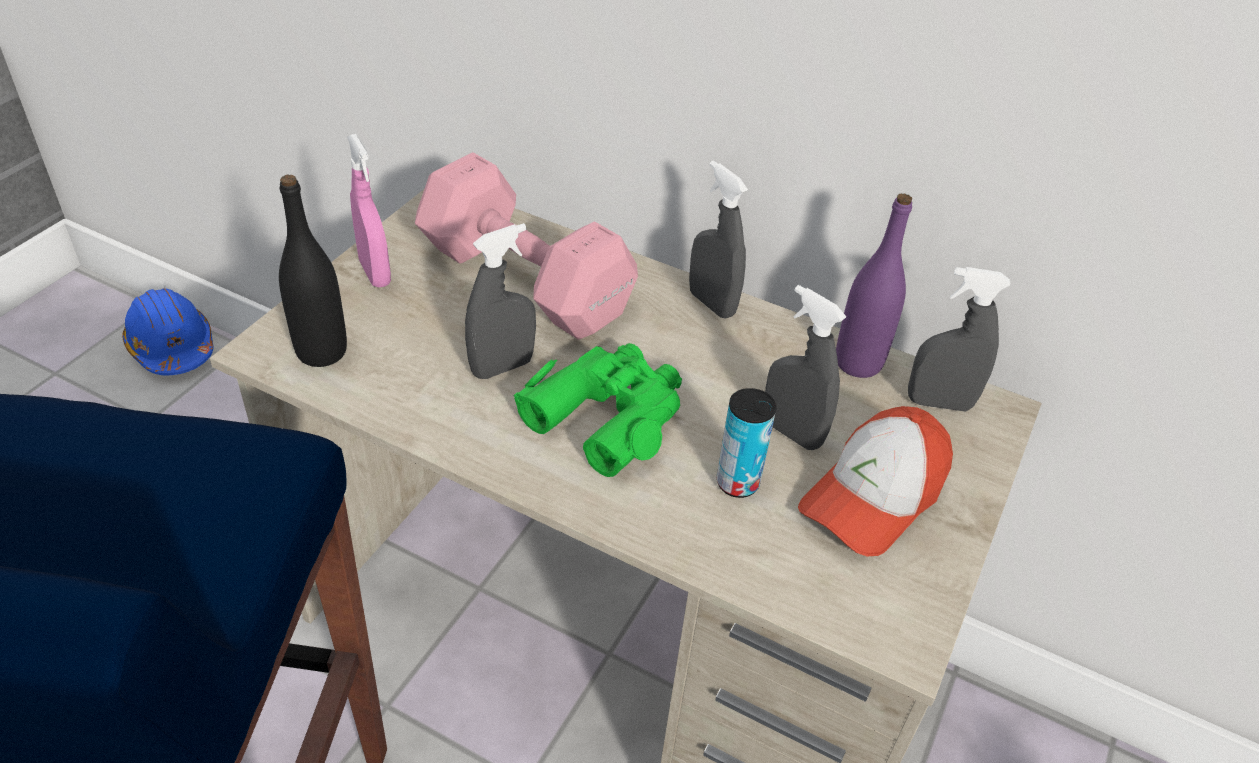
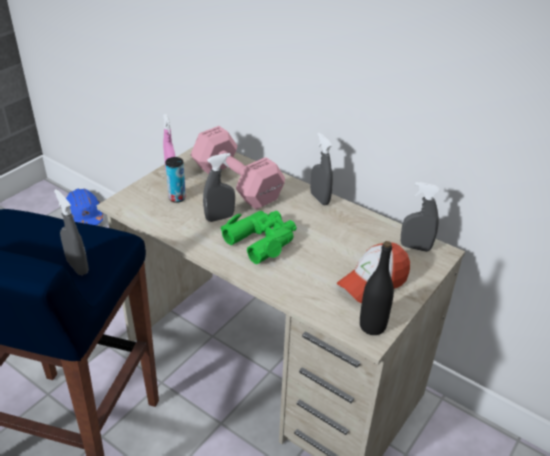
camera: 10 degrees right, 5 degrees down
black bottle [279,175,347,367] -> black bottle moved to [360,241,394,335]
can [717,388,776,498] -> can moved to [165,157,186,203]
grey spray bottle [765,285,846,450] -> grey spray bottle moved to [54,189,89,275]
purple bottle [836,194,912,378] -> none

